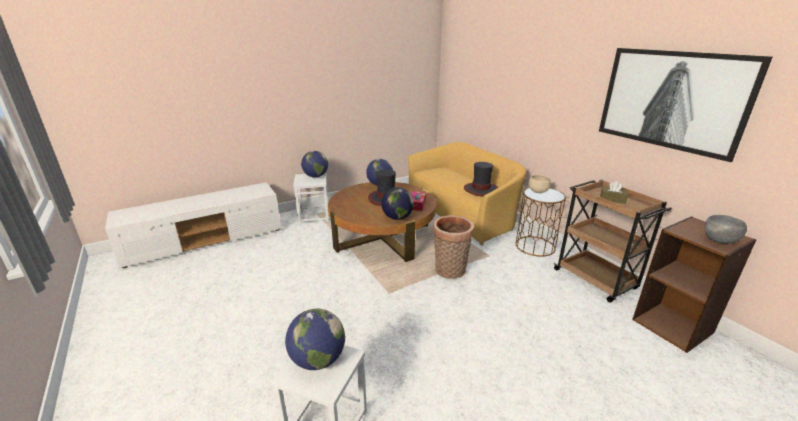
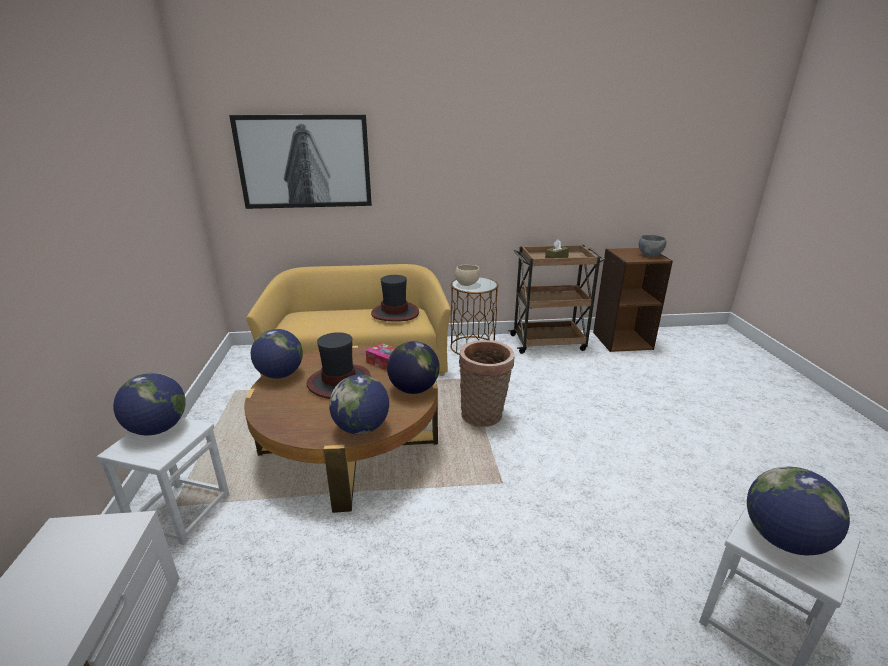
camera: 65 degrees left, 0 degrees up
picture [599,48,772,162] -> picture moved to [229,115,372,209]
none -> globe [329,374,389,435]

